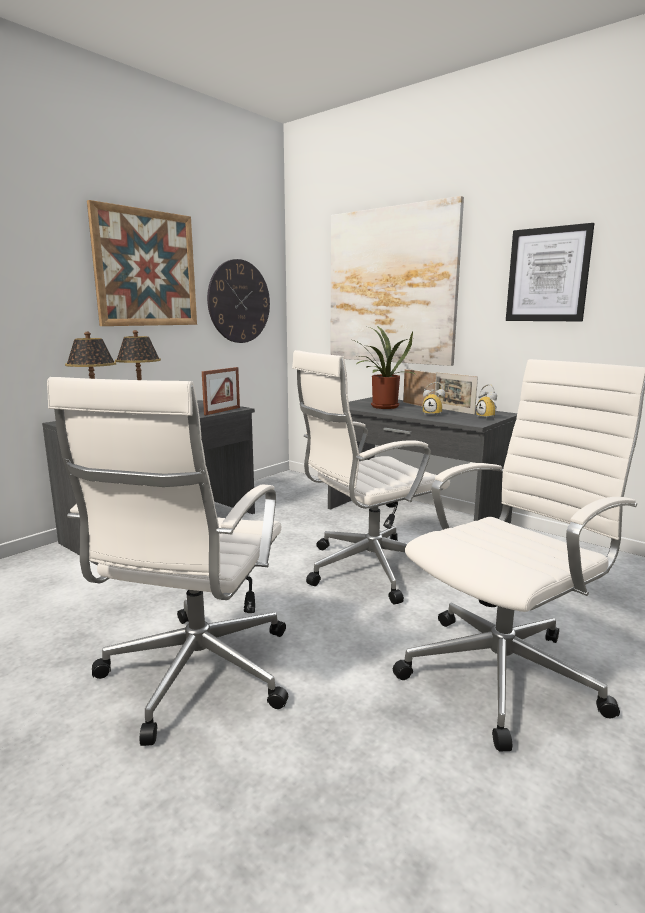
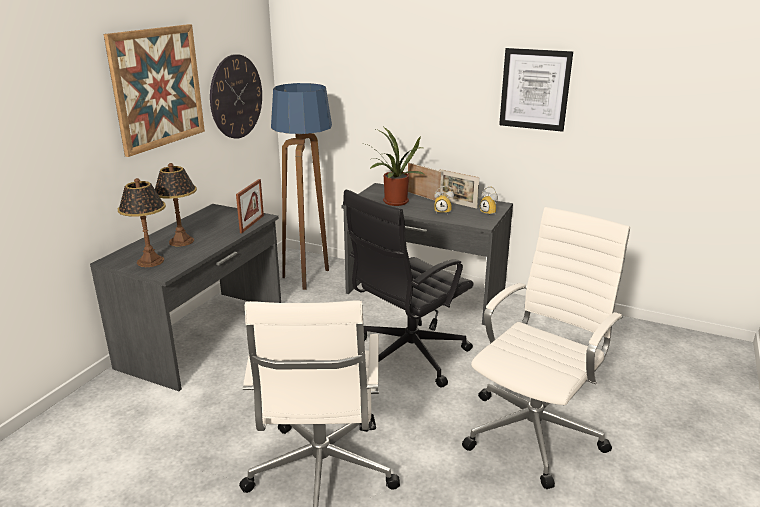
camera: 15 degrees left, 10 degrees up
white office chair [292,350,450,605] -> black office chair [343,189,474,387]
picture [330,196,464,366] -> none
none -> floor lamp [271,83,332,290]

